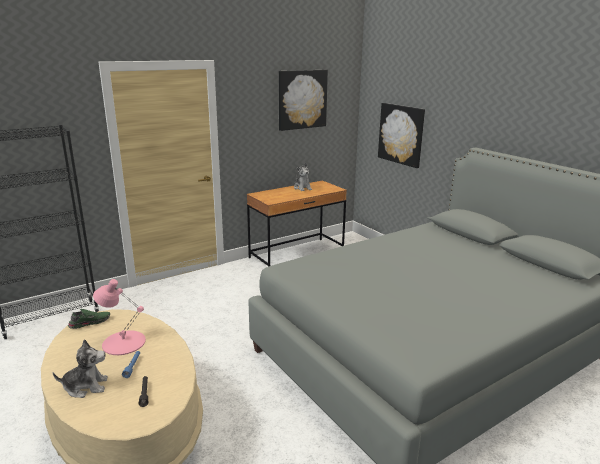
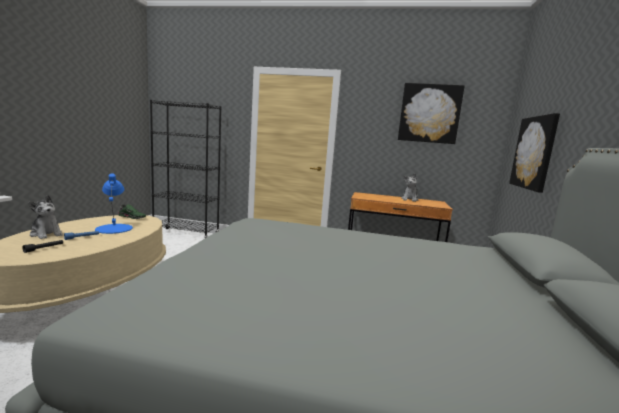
camera: 45 degrees right, 10 degrees down
pink table lamp [93,279,146,355] -> blue table lamp [95,173,133,234]

